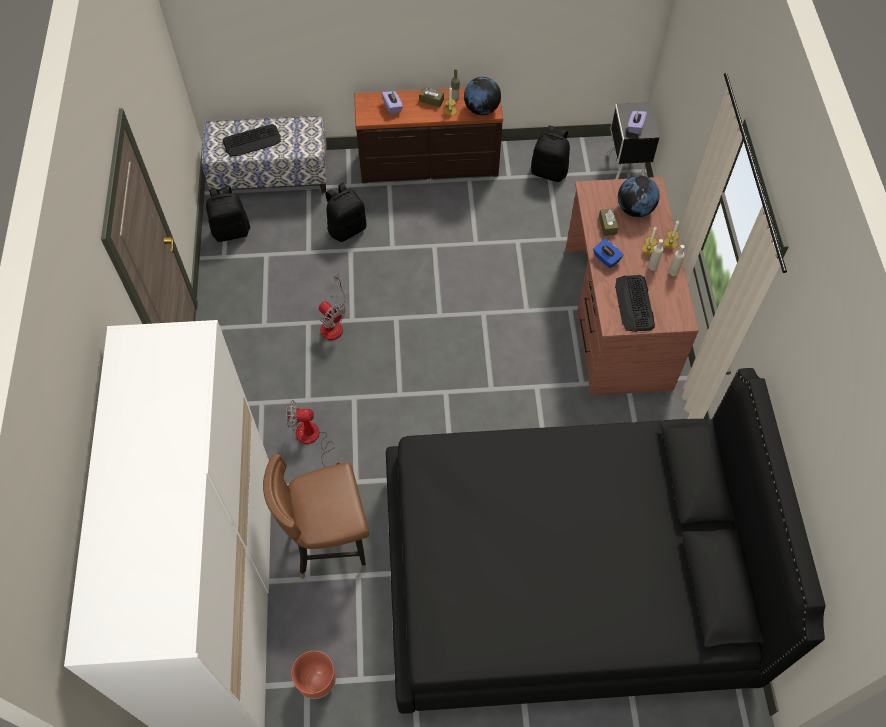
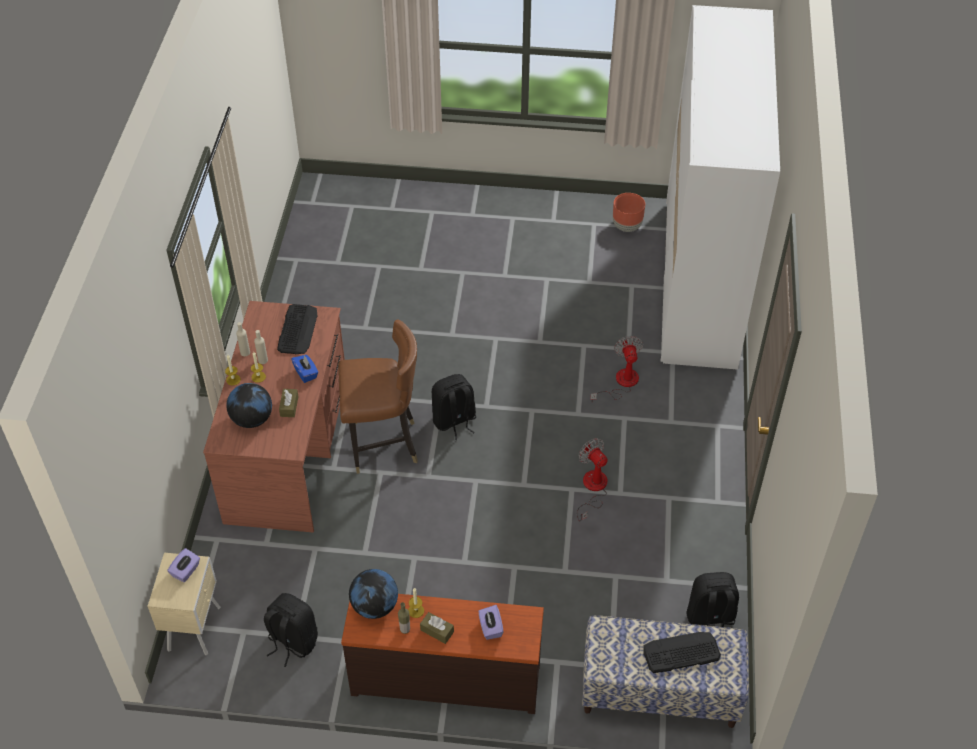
camera: 170 degrees left, 10 degrees down
brown chair [263,453,369,579] -> brown chair moved to [338,319,418,474]
fan [287,400,341,467] -> fan turned 105 degrees counterclockwise [590,336,643,403]
black backpack [326,183,366,242] -> black backpack moved to [432,374,476,440]
black bed [386,368,826,714] -> none
black nightstand [607,102,660,179] -> beige nightstand [147,553,221,655]

